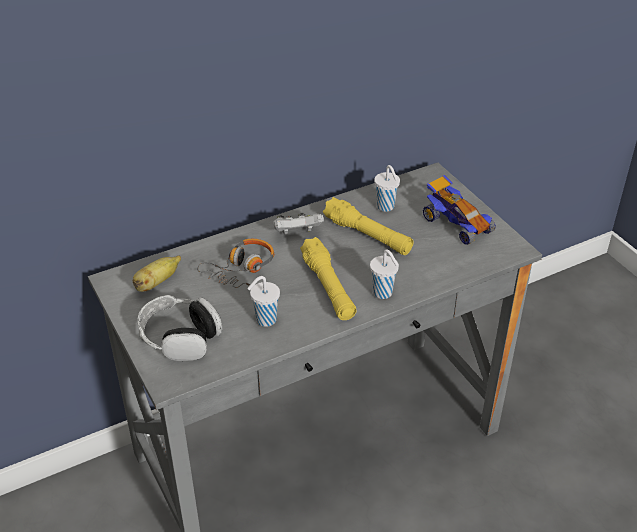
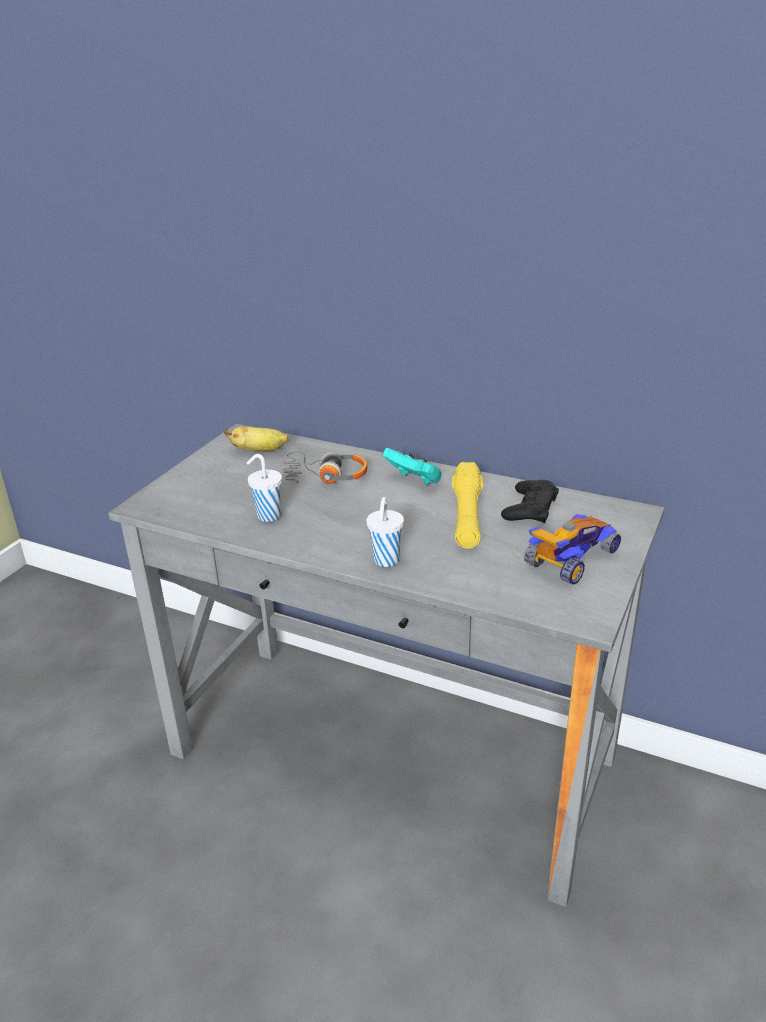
camera: 55 degrees right, 10 degrees down
headphones [137,295,222,361] -> none
white game controller [273,213,324,235] -> turquoise game controller [383,448,441,485]
yellow flashlight [300,237,357,320] -> none
white cup [374,165,400,212] -> black game controller [501,480,559,523]
toy car [423,175,496,245] -> toy car turned 150 degrees counterclockwise [524,514,621,585]

